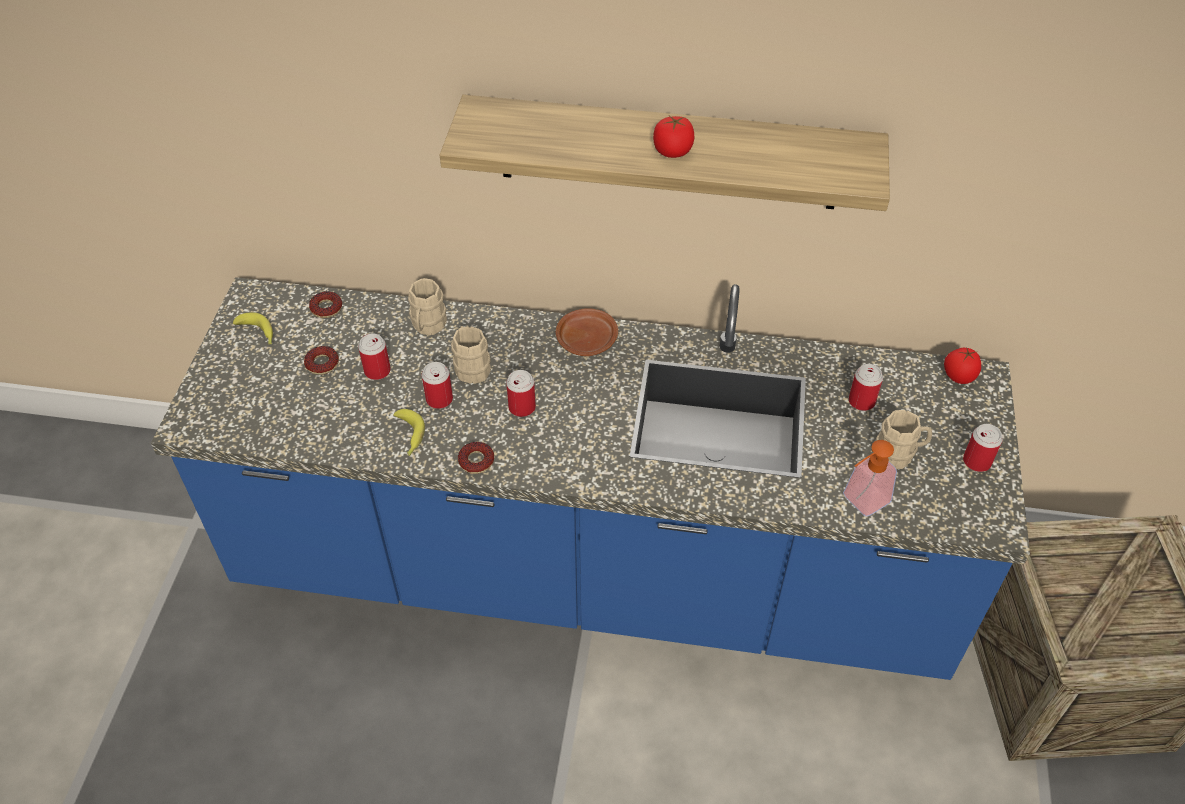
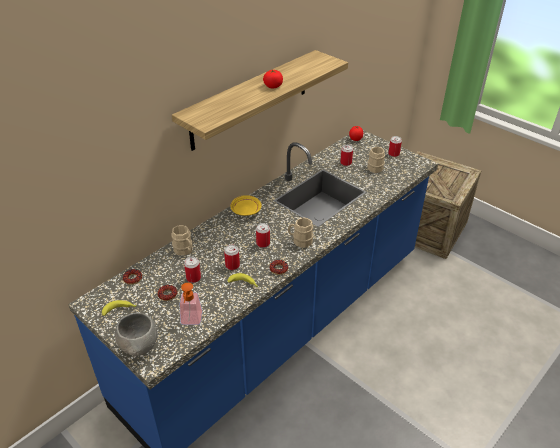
camera: 55 degrees left, 10 degrees down
beige mug [451,326,491,384] -> beige mug moved to [288,217,314,248]
brown plate [556,308,618,356] -> yellow plate [230,195,262,216]
soap dispenser [843,440,897,517] -> soap dispenser moved to [180,283,203,325]
none -> grey bowl [115,313,157,356]

